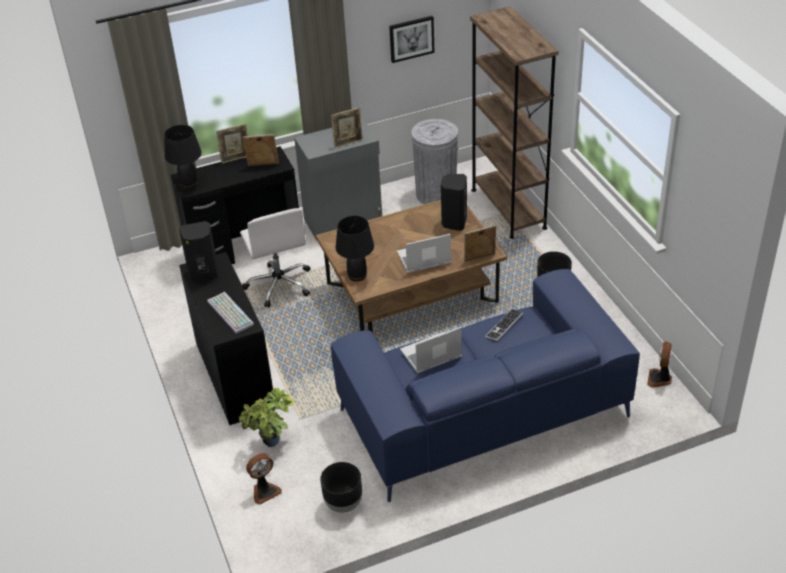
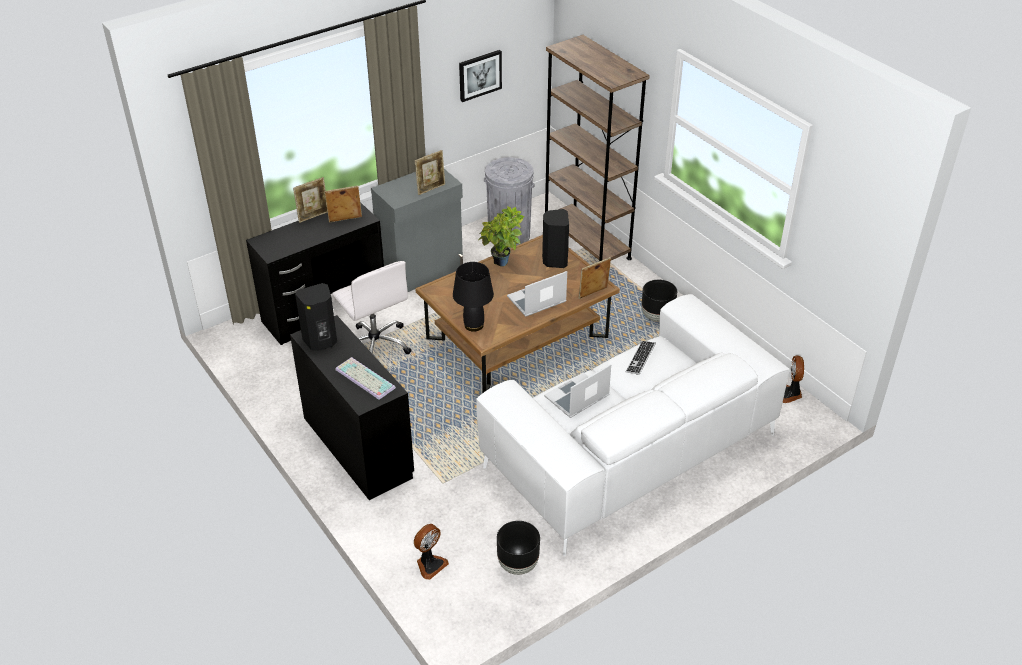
camera: 15 degrees left, 0 degrees up
black table lamp [164,125,202,189] -> none
potted plant [239,387,295,447] -> potted plant moved to [479,206,524,266]
blue sofa [331,269,640,502] -> white sofa [476,294,789,556]

